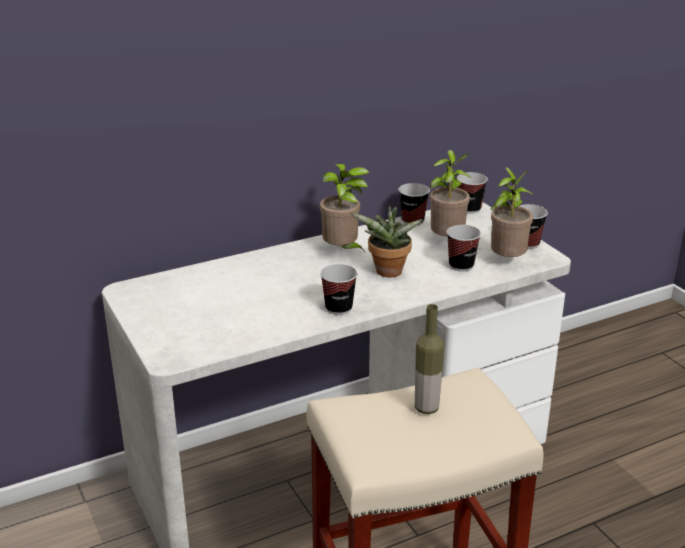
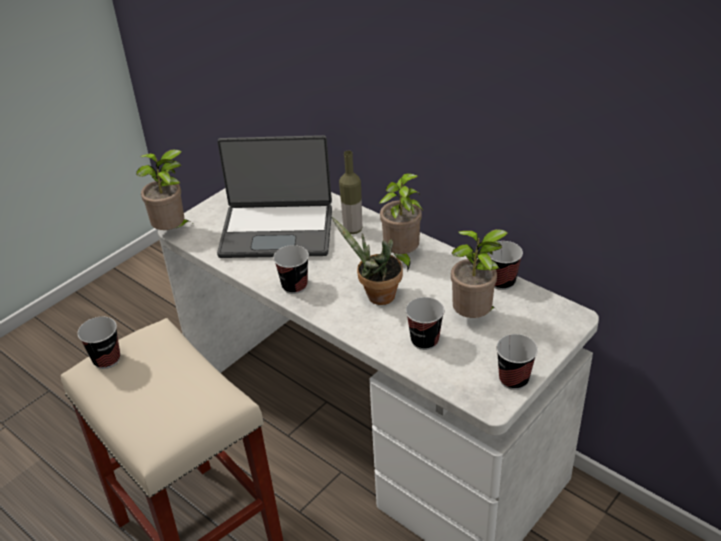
camera: 70 degrees right, 10 degrees up
bottle [415,304,444,414] -> bottle moved to [339,150,362,234]
cup [457,172,488,214] -> cup moved to [77,317,120,369]
potted plant [490,167,534,257] -> potted plant moved to [136,149,192,230]
none -> laptop [217,135,332,258]

